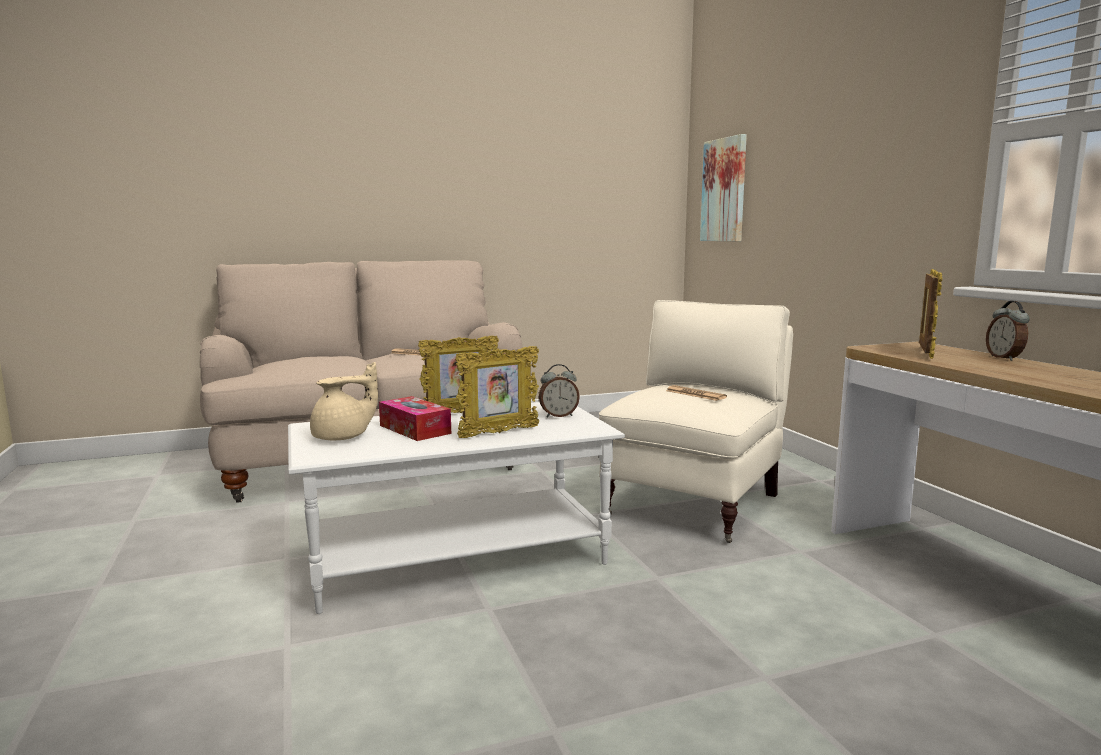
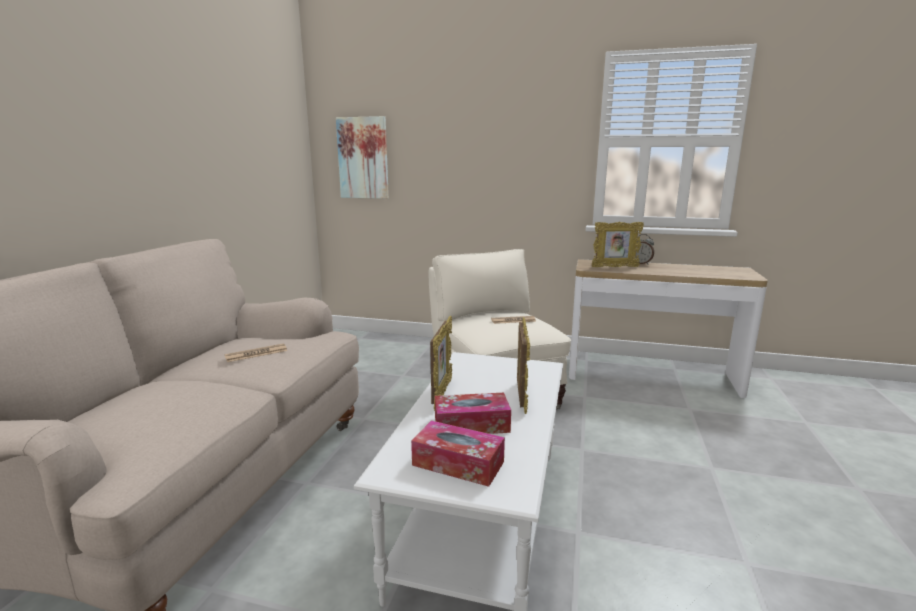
camera: 55 degrees left, 5 degrees up
beige teapot [310,362,378,440] -> tissue box [411,421,505,487]
alarm clock [539,364,580,417] -> none
picture frame [919,269,942,359] -> picture frame turned 120 degrees clockwise [592,221,644,267]

